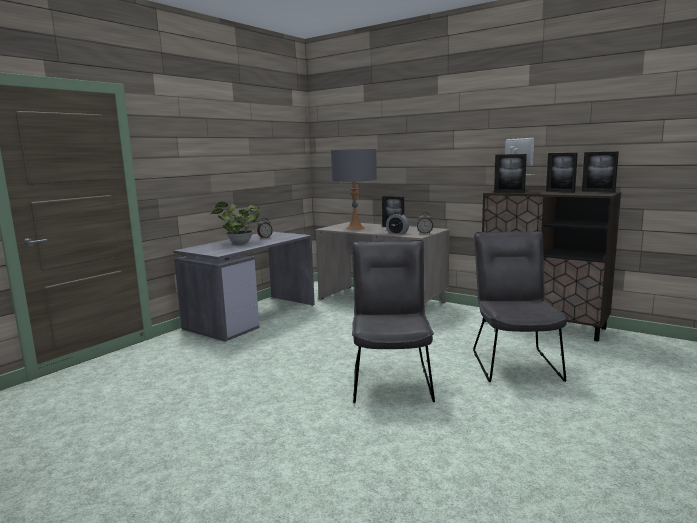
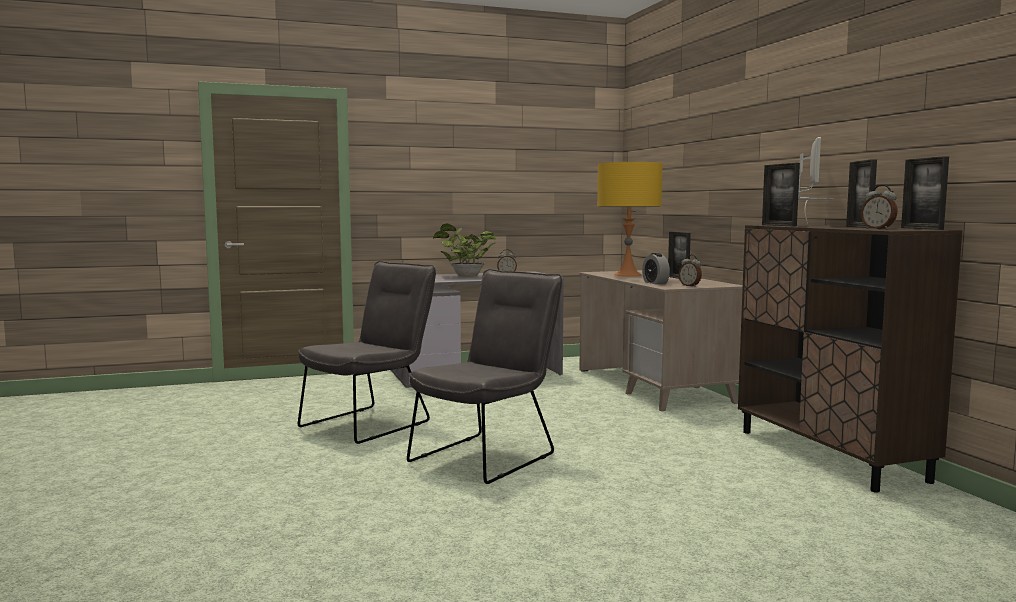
camera: 35 degrees right, 5 degrees down
grey table lamp [331,149,377,230] -> yellow table lamp [597,162,663,277]
grey chair [473,231,568,382] -> grey chair moved to [298,261,436,444]
none -> alarm clock [861,185,898,229]

